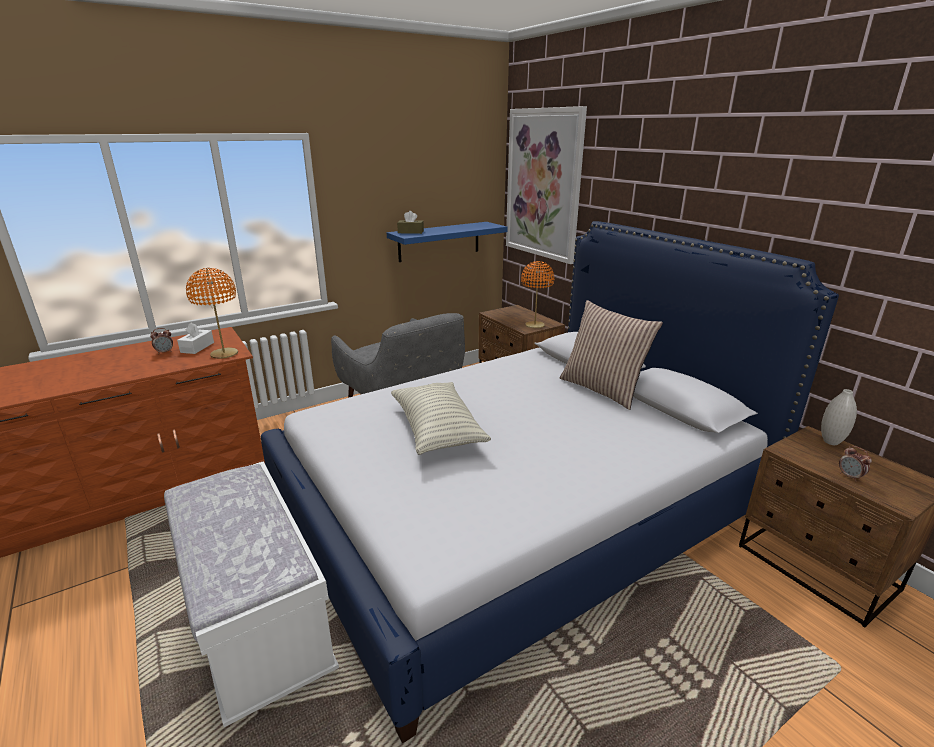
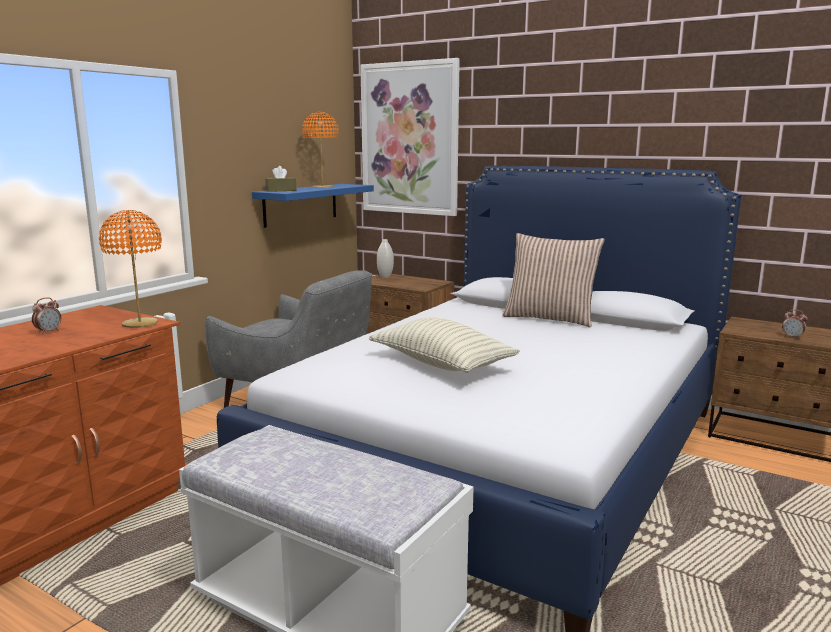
camera: 25 degrees left, 10 degrees down
white tissue box [177,322,214,354] -> none
orange table lamp [521,261,554,328] -> orange table lamp moved to [302,112,339,188]
white vase [821,389,857,445] -> white vase moved to [377,239,394,278]

